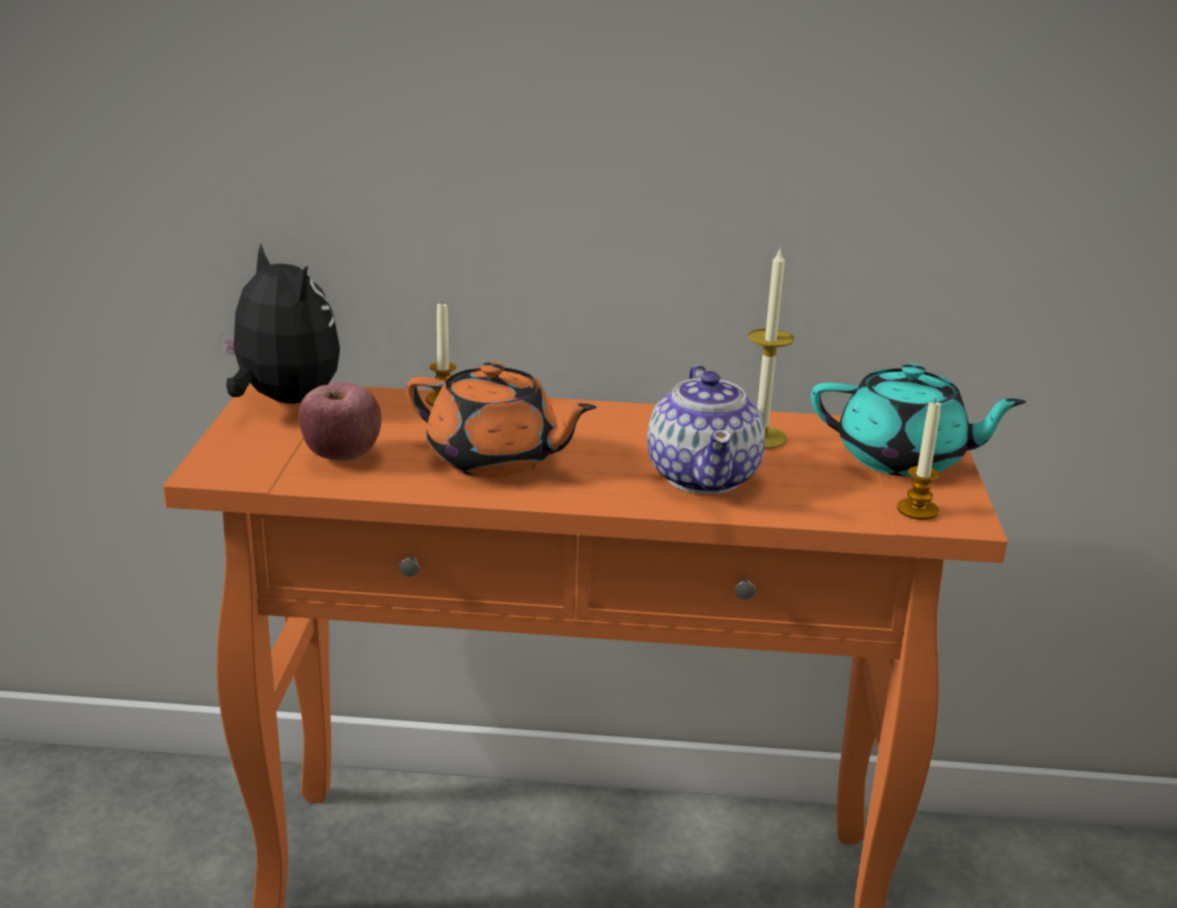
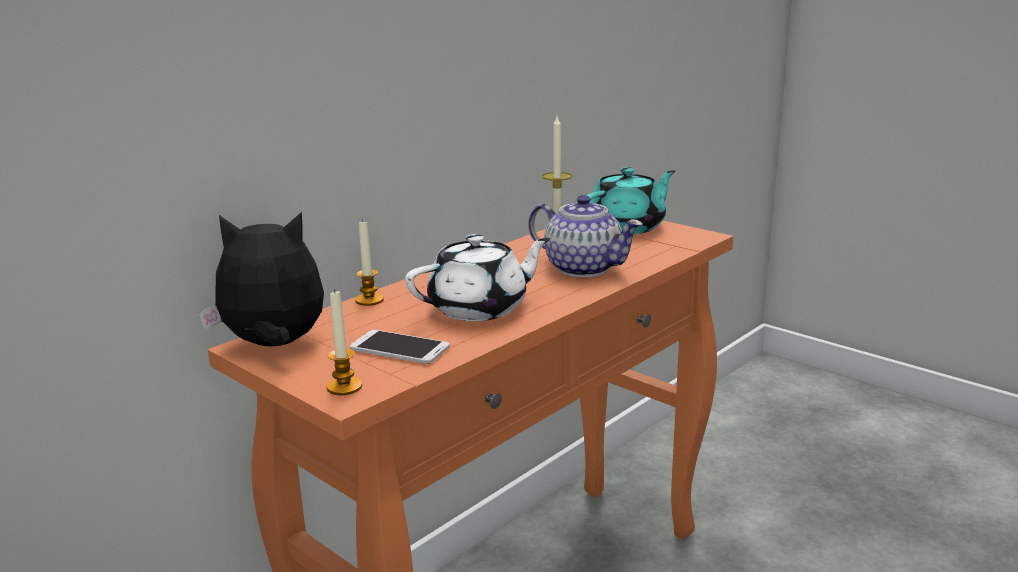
camera: 50 degrees left, 5 degrees down
apple [299,383,382,461] -> phone [350,330,450,364]
orange teapot [406,362,597,478] -> white teapot [405,234,551,321]
candle [897,399,941,520] -> candle moved to [326,289,362,395]

